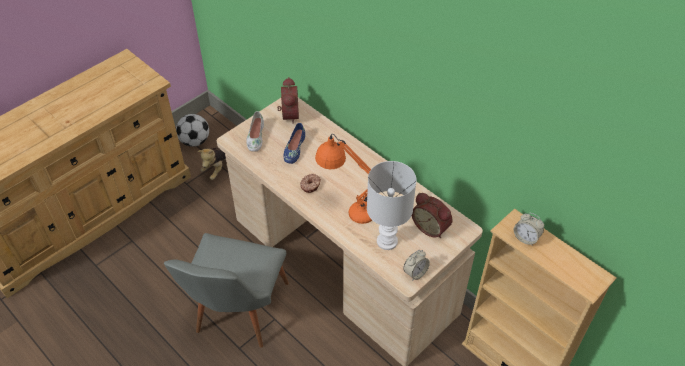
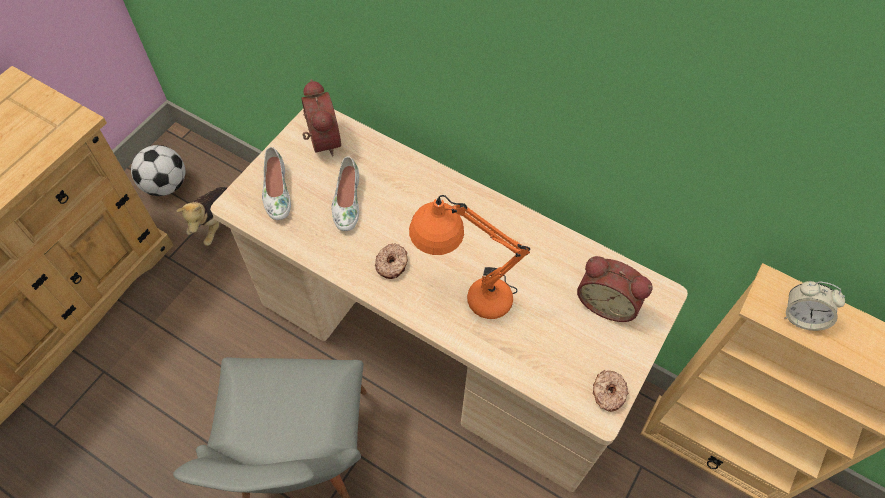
camera: 15 degrees left, 10 degrees up
blue shoe [284,123,305,164] -> white shoe [331,156,359,231]
white table lamp [367,161,416,250] -> none
alarm clock [403,250,430,280] -> donut [593,370,628,412]

